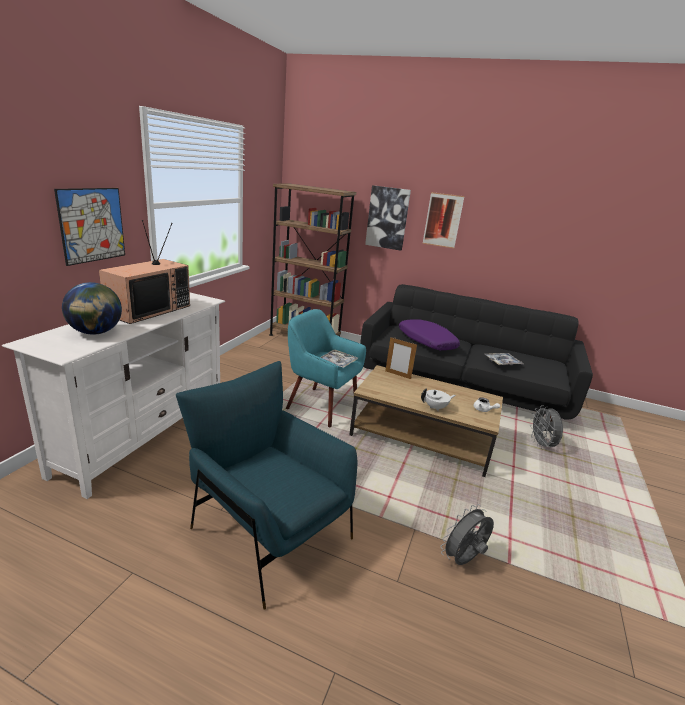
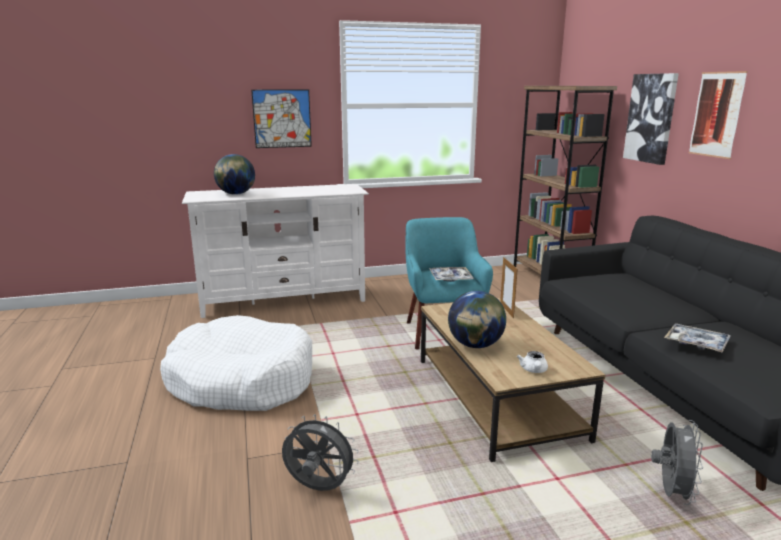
camera: 55 degrees right, 5 degrees down
television [99,220,190,324] -> none
blue armchair [176,361,357,610] -> white dog bed [160,315,312,411]
purple pillow [399,319,460,350] -> none
white teapot [421,388,456,411] -> globe [448,291,506,348]
grey fan [530,405,563,449] -> grey fan turned 150 degrees clockwise [651,420,703,505]

